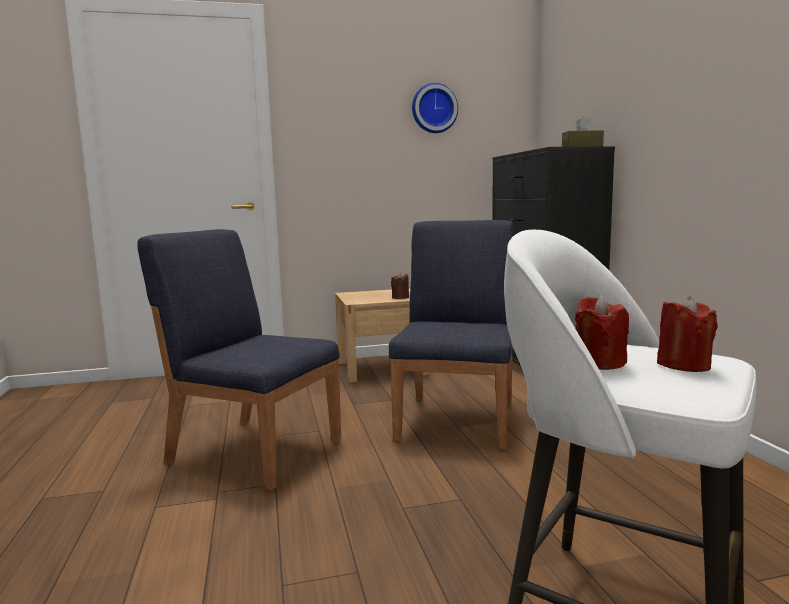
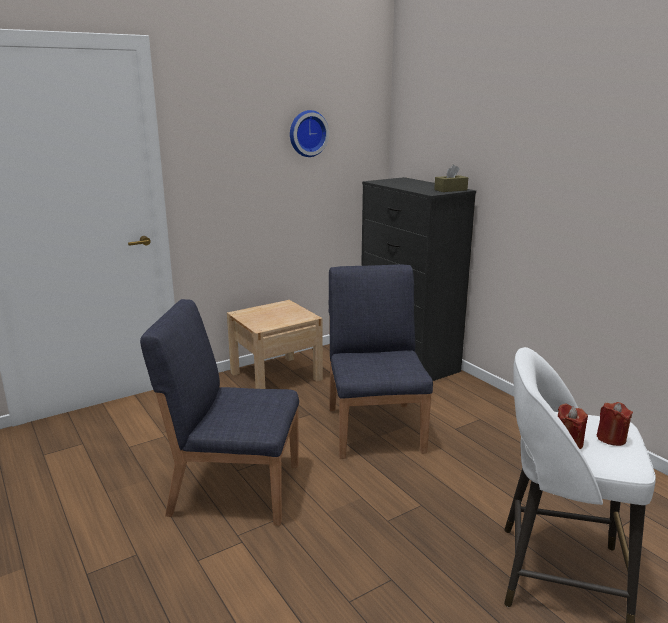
camera: 20 degrees left, 10 degrees up
brown candle [391,272,409,299] -> none

